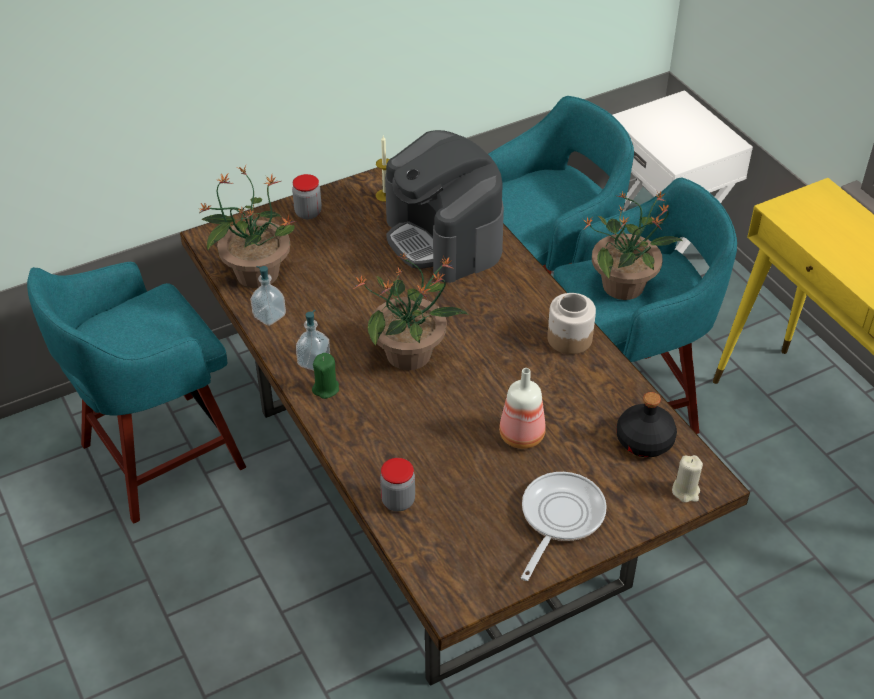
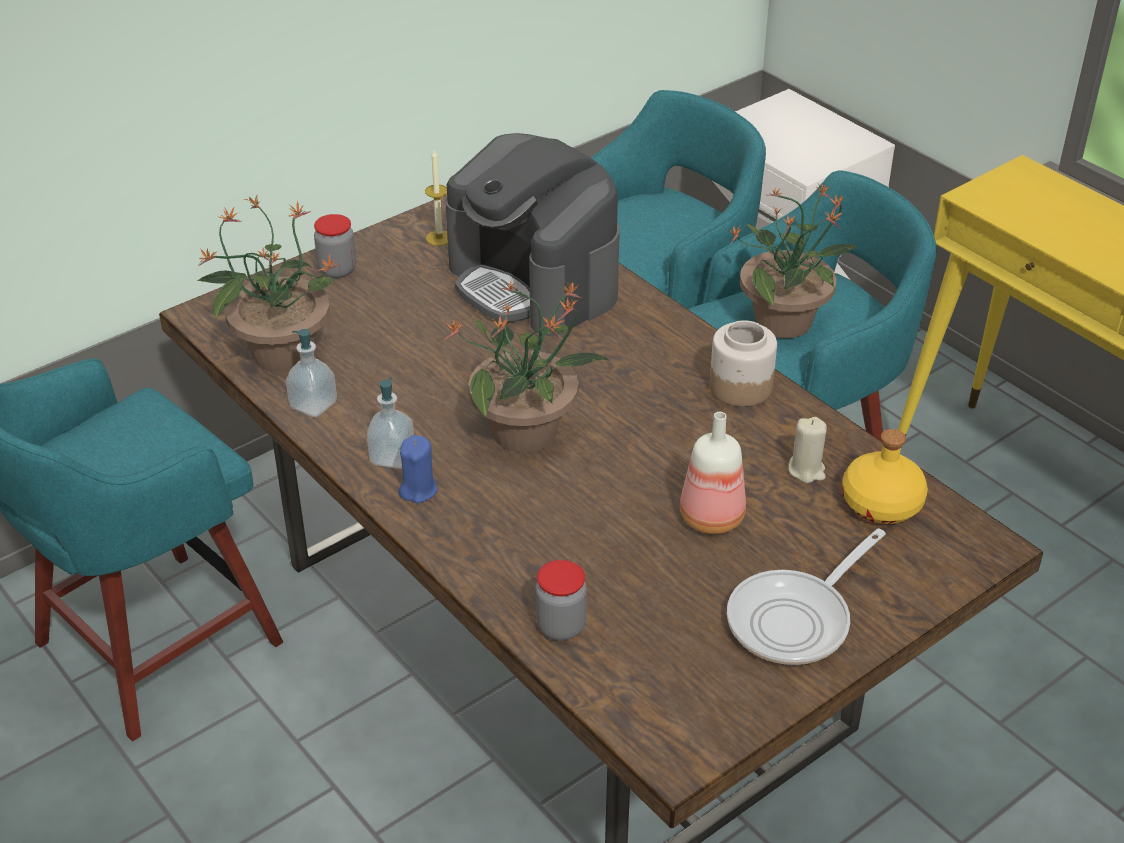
camera: 10 degrees left, 5 degrees down
green candle [312,353,339,399] -> blue candle [398,435,438,503]
frying pan [521,472,607,581] -> frying pan turned 150 degrees counterclockwise [727,528,886,665]
black bottle [616,392,677,457] -> yellow bottle [842,429,928,524]
beige candle [672,455,703,503] -> beige candle moved to [788,417,827,483]

